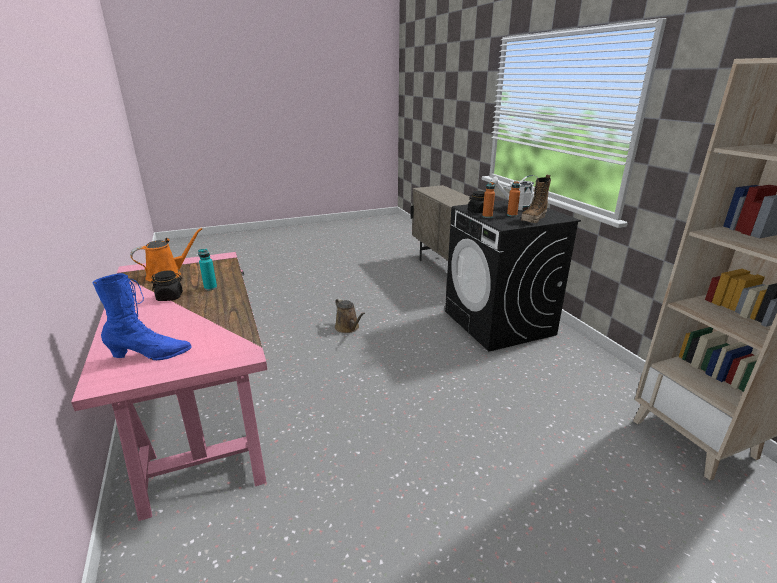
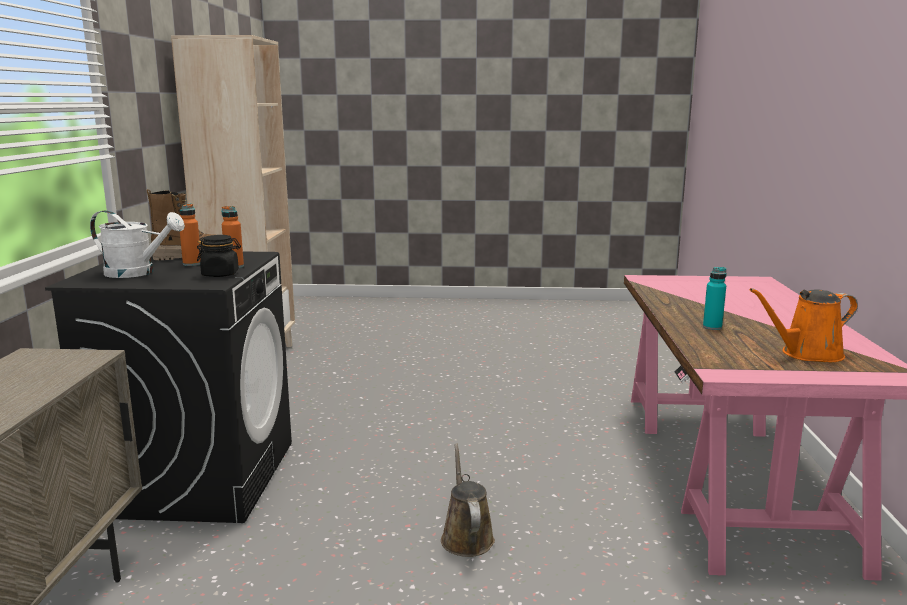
camera: 155 degrees left, 10 degrees down
blue boot [93,273,192,360] -> none
black jar [151,270,183,301] -> none

